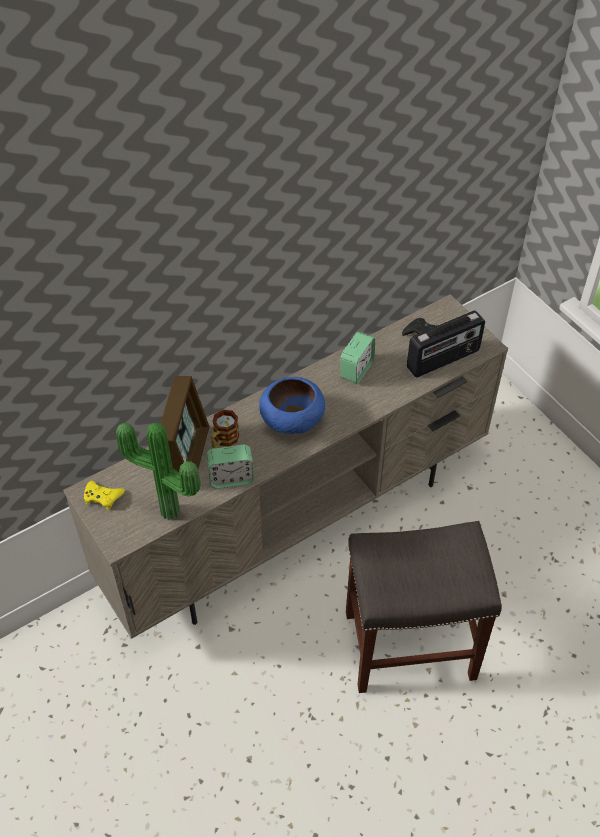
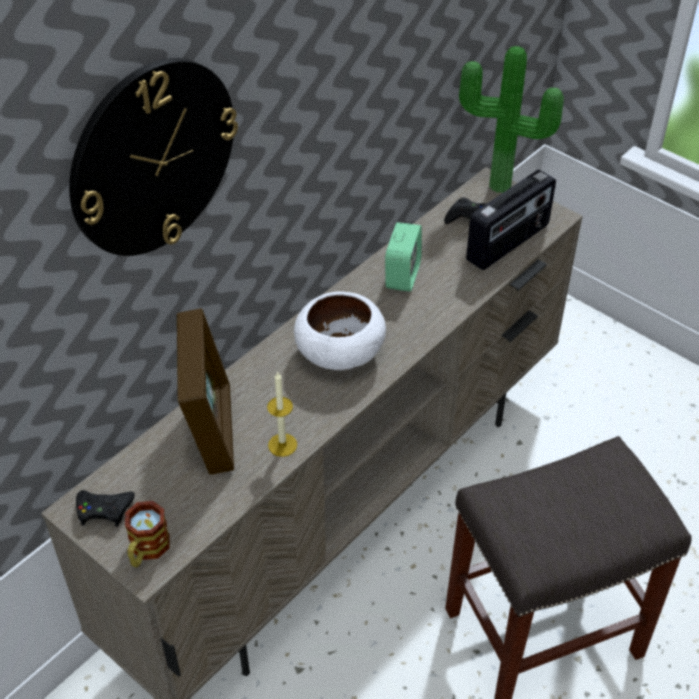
camera: 15 degrees left, 5 degrees down
yellow game controller [84,481,125,510] -> black game controller [76,490,135,527]
potted plant [116,423,201,520] -> potted plant moved to [459,46,564,193]
alarm clock [207,444,254,488] -> candle [267,371,297,457]
mug [211,410,239,448] -> mug moved to [125,501,170,567]
blue bowl [259,377,325,434] -> white bowl [294,291,386,370]
none -> wall clock [69,58,238,256]

